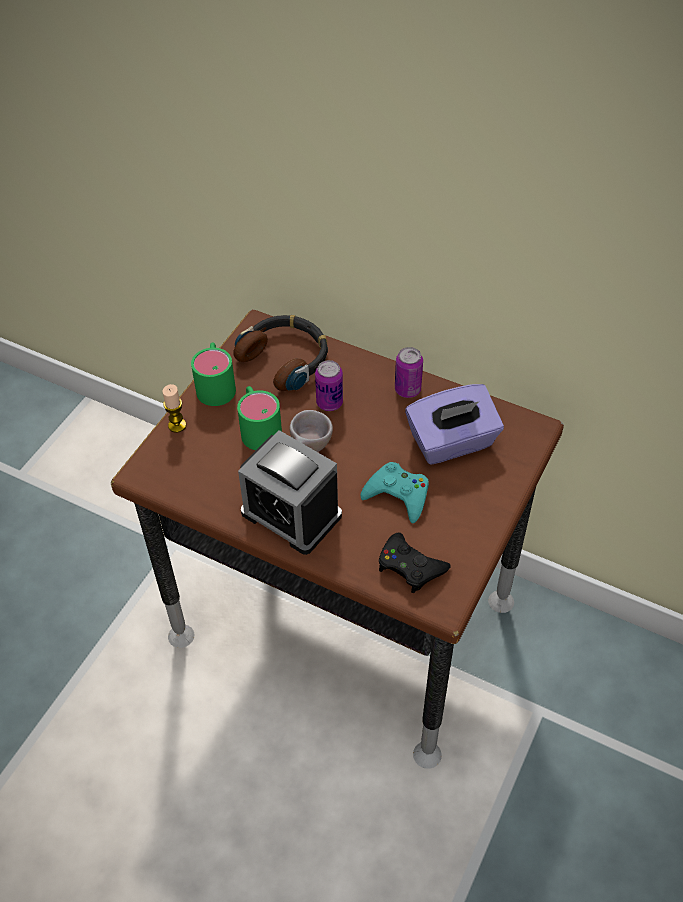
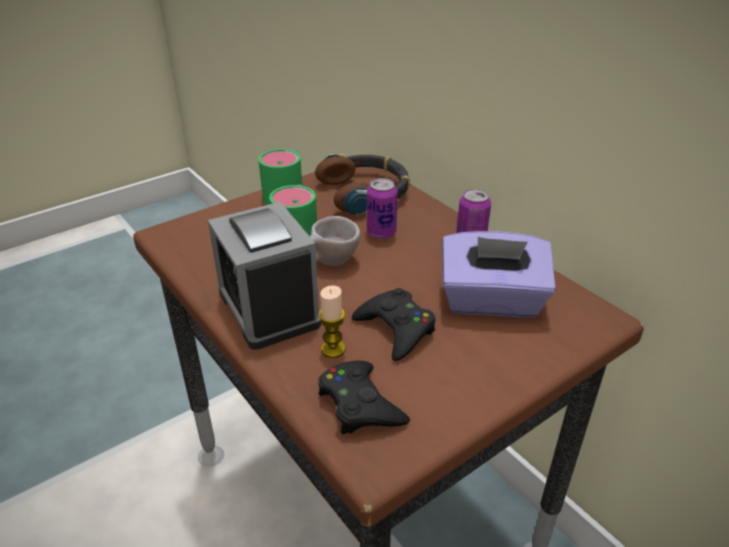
camera: 25 degrees right, 15 degrees down
candle [163,384,186,433] -> candle moved to [319,285,345,358]
turquoise game controller [361,462,429,523] -> black game controller [352,288,436,361]

